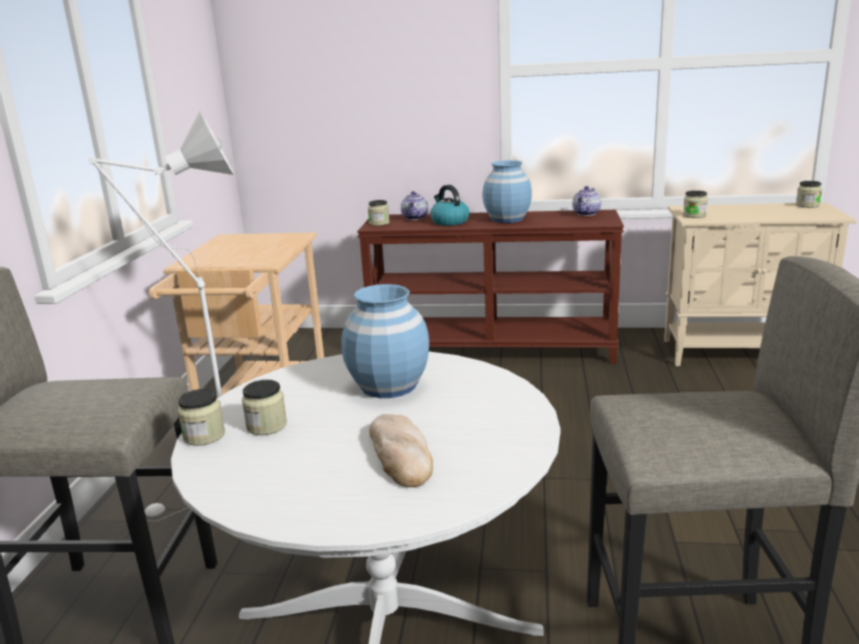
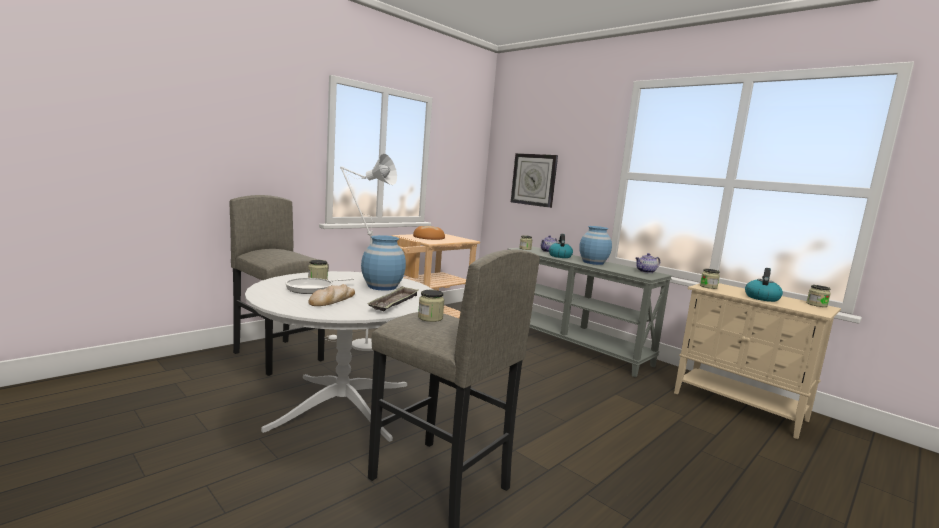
camera: 35 degrees right, 10 degrees down
jar [178,389,225,446] -> jar moved to [418,290,444,322]
brown console table [357,210,624,364] -> grey console table [508,246,672,377]
none -> frying pan [286,278,354,294]
none -> tray [368,286,418,311]
none -> bread [413,226,445,240]
none -> wall clock [511,153,558,208]
none -> kettle [745,268,783,302]

